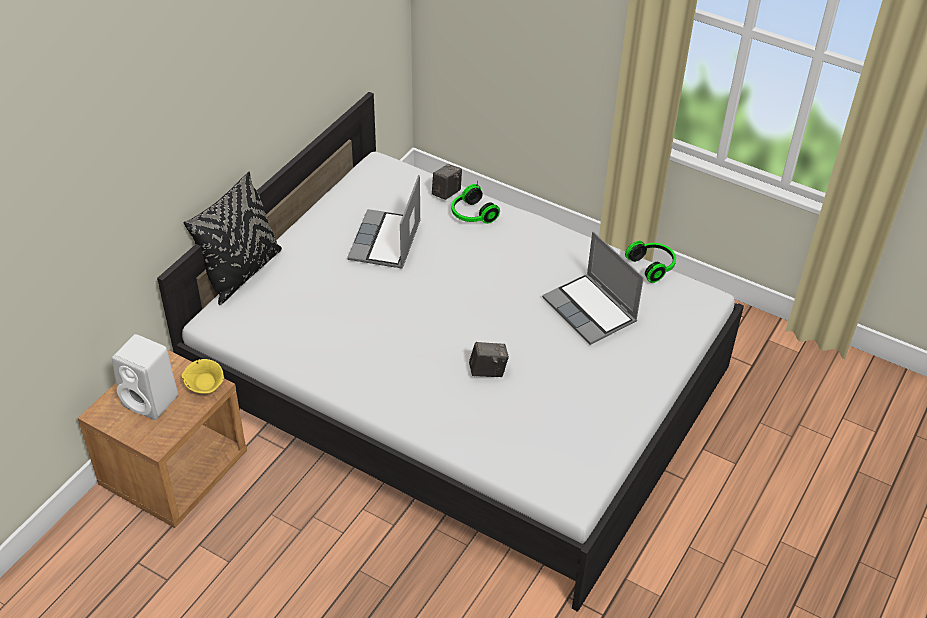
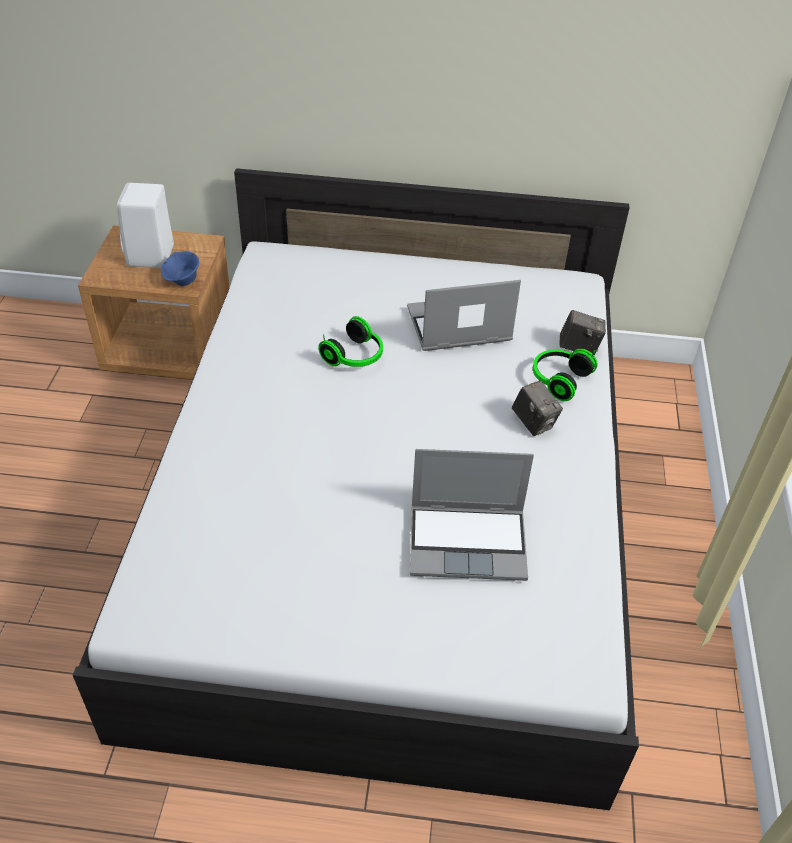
camera: 65 degrees right, 0 degrees up
yellow bowl [182,359,224,394] -> blue bowl [161,251,199,286]
black pillow [184,172,282,305] -> none
camera [469,342,509,377] -> camera moved to [512,380,563,436]
laptop [542,232,644,345] -> laptop turned 120 degrees counterclockwise [410,449,534,581]
headphones [625,241,676,283] -> headphones moved to [318,316,383,367]

